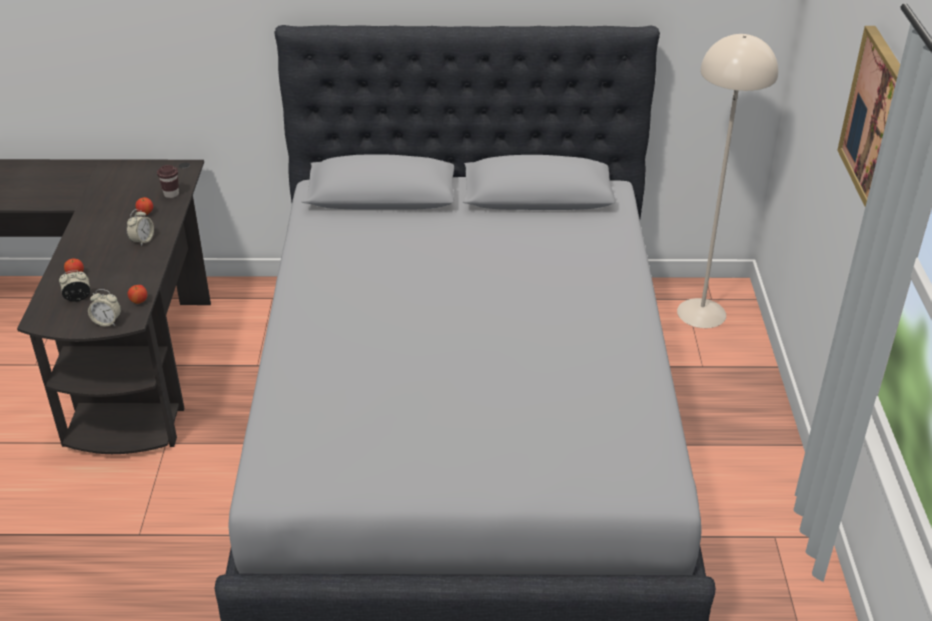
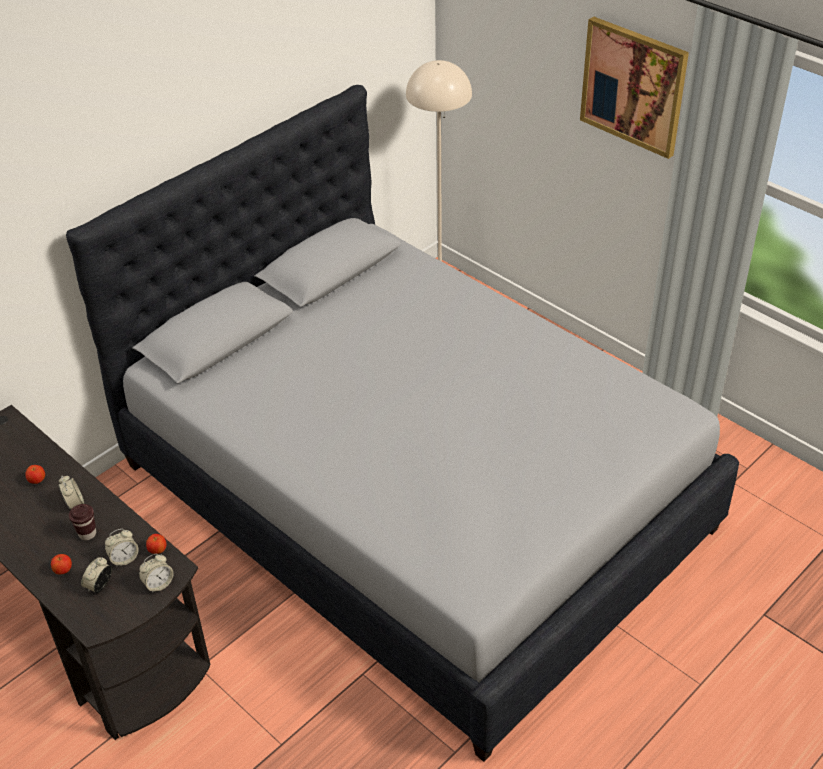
camera: 45 degrees left, 5 degrees up
brown cup [157,165,179,198] -> brown cup moved to [69,504,96,540]
none -> alarm clock [105,529,139,567]

